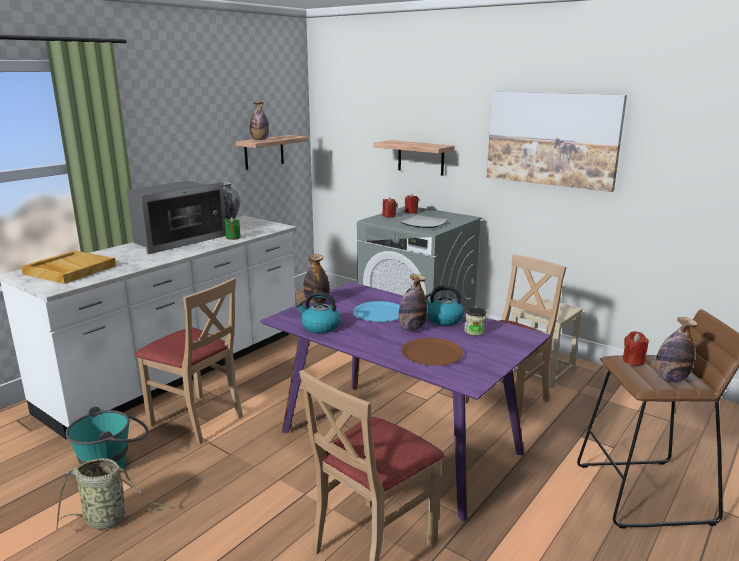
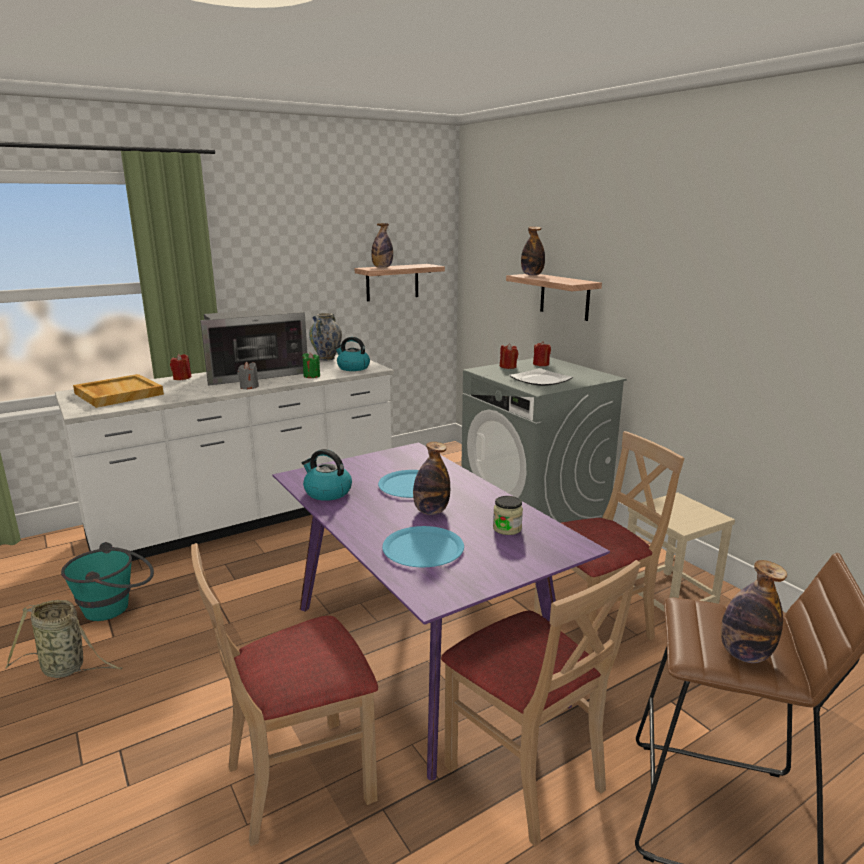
camera: 20 degrees right, 0 degrees up
beige chair [135,278,243,444] -> beige chair moved to [441,560,641,846]
bottle [303,254,329,305] -> bottle moved to [521,226,545,275]
brown plate [401,338,463,366] -> blue plate [382,526,464,567]
kettle [425,285,464,326] -> kettle moved to [335,337,370,371]
picture [487,92,627,192] -> none
red candle [623,331,648,366] -> red candle moved to [170,354,192,380]
none -> grey candle [237,362,259,390]

